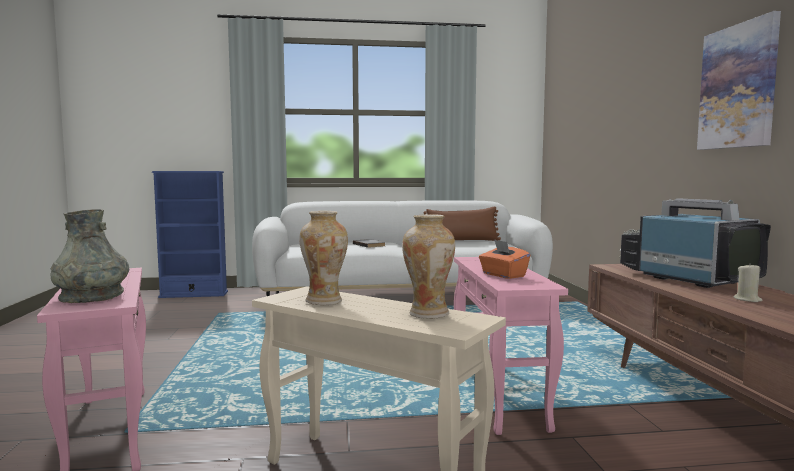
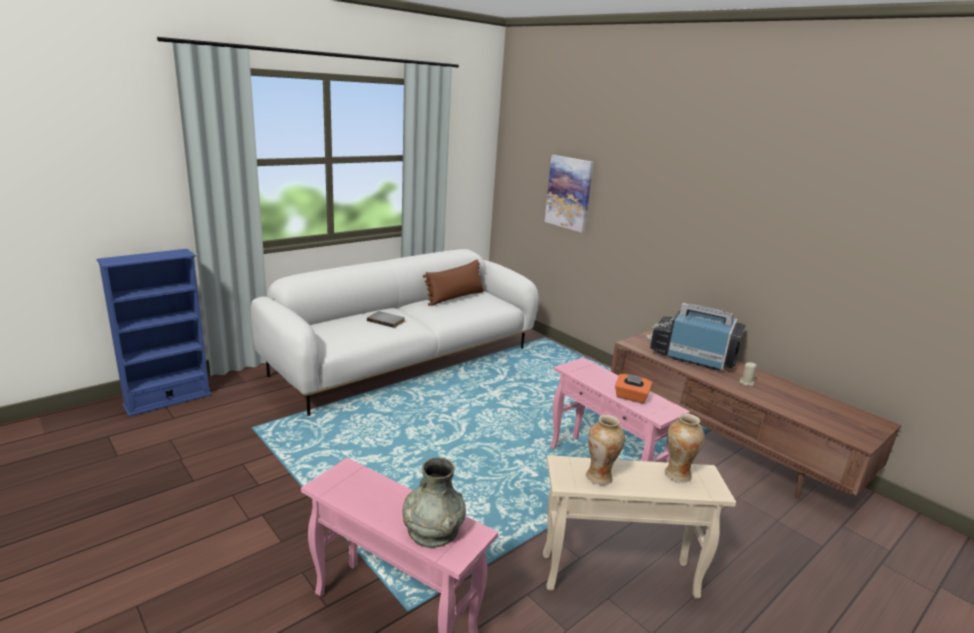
camera: 35 degrees left, 15 degrees up
picture [697,11,781,150] -> picture moved to [545,155,594,233]

